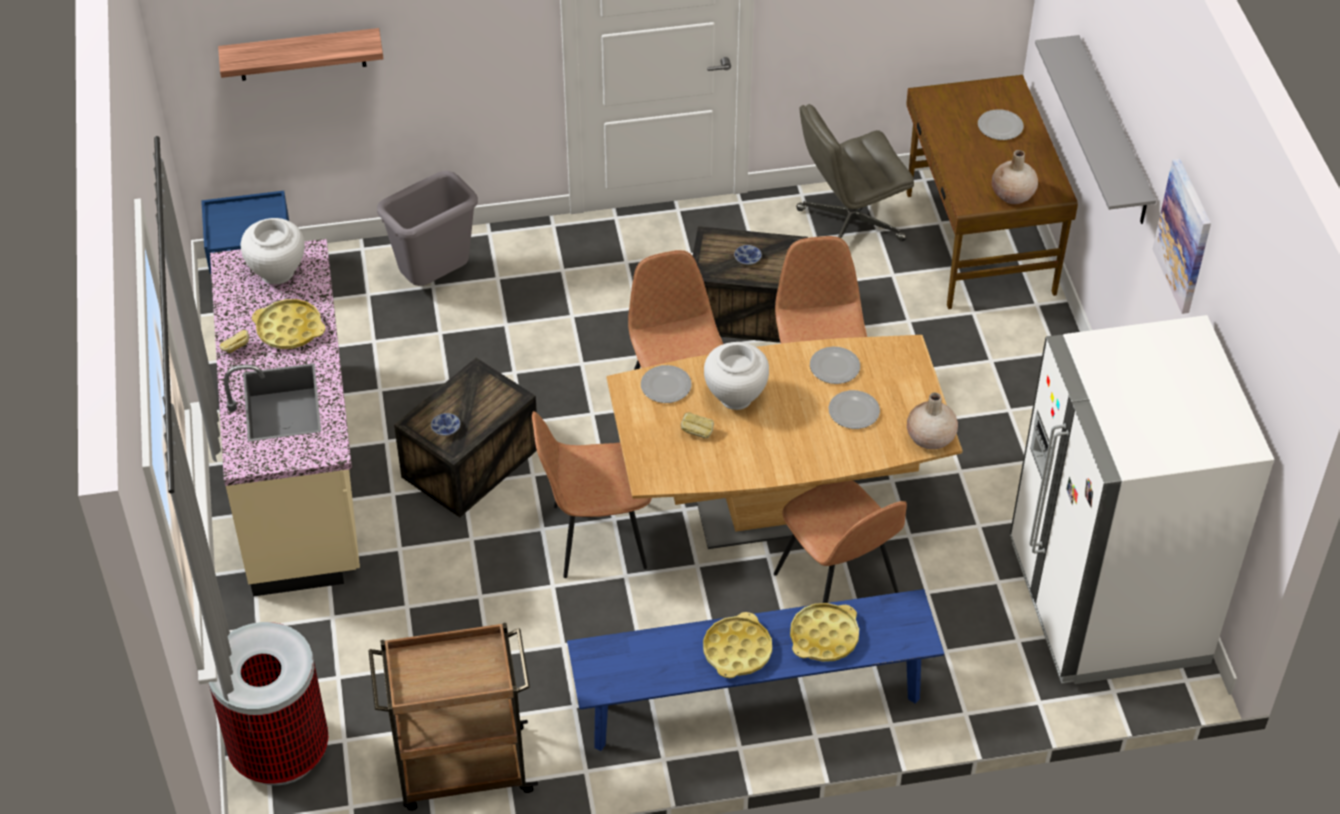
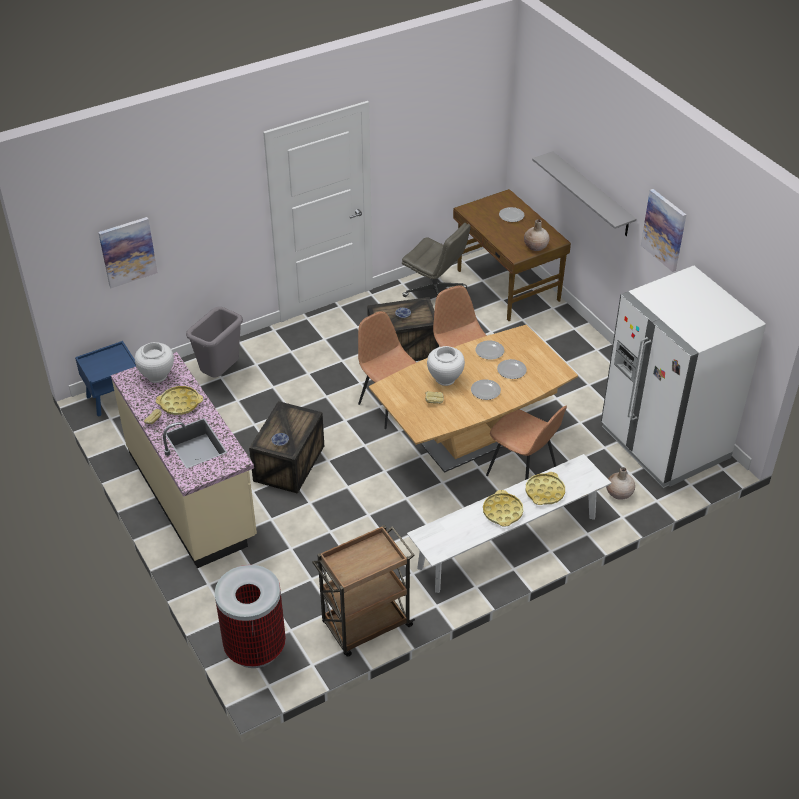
camera: 20 degrees left, 5 degrees down
shelf [218,28,383,81] -> picture [98,217,158,288]
brown chair [532,411,652,578] -> none
blue bench [567,589,944,751] -> white bench [407,454,611,593]
plate [641,365,692,403] -> plate moved to [471,379,501,400]
grey office chair [796,104,914,241] -> grey office chair turned 105 degrees counterclockwise [402,223,471,297]
beige vase [907,392,958,449] -> beige vase moved to [606,467,635,500]

